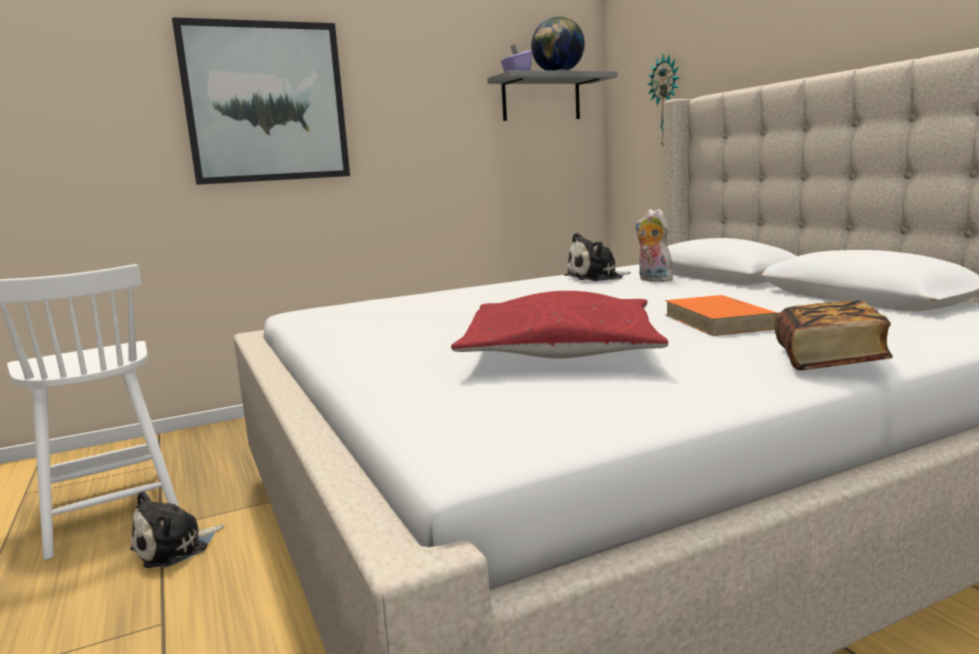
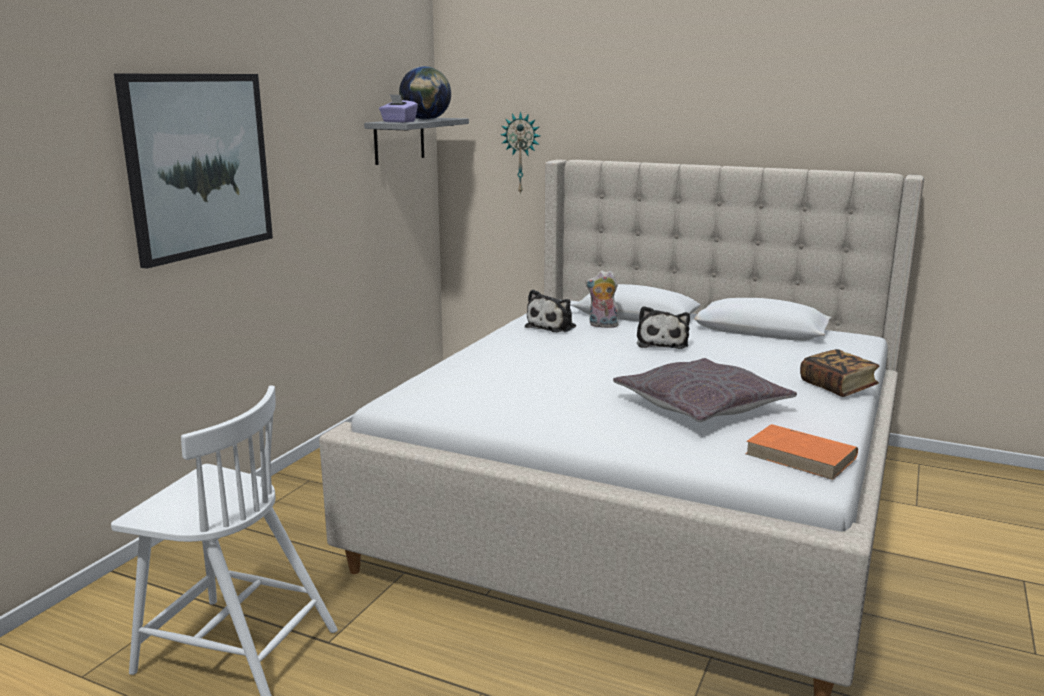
camera: 40 degrees left, 5 degrees up
plush toy [130,491,224,568] -> plush toy moved to [637,306,690,349]
red pillow [451,291,668,358] -> grey pillow [613,358,797,422]
orange book [665,295,779,336] -> orange book moved to [746,424,858,480]

